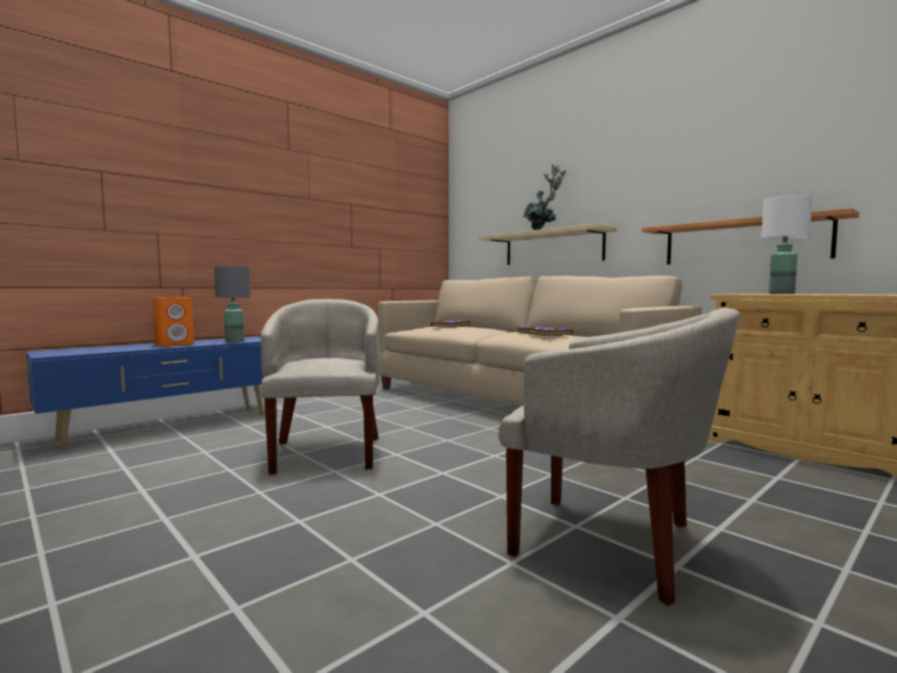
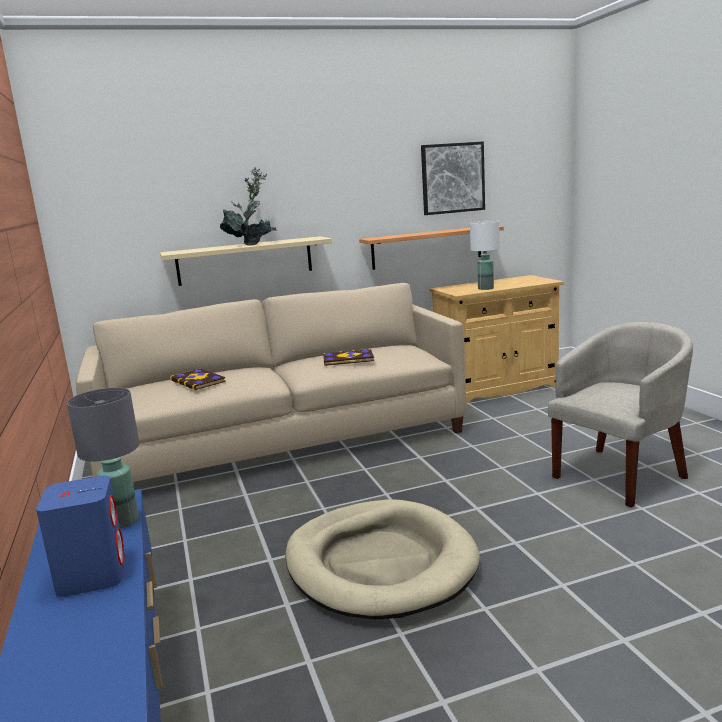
camera: 65 degrees left, 10 degrees up
orange speaker [152,297,194,347] -> blue speaker [36,476,125,597]
beige armchair [261,299,381,474] -> beige dog bed [285,499,480,619]
none -> picture [421,141,485,215]

